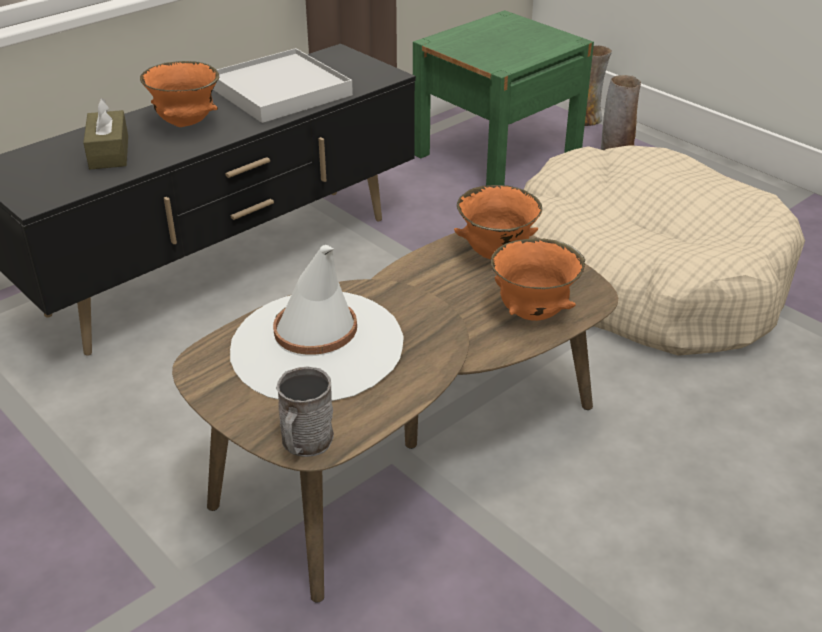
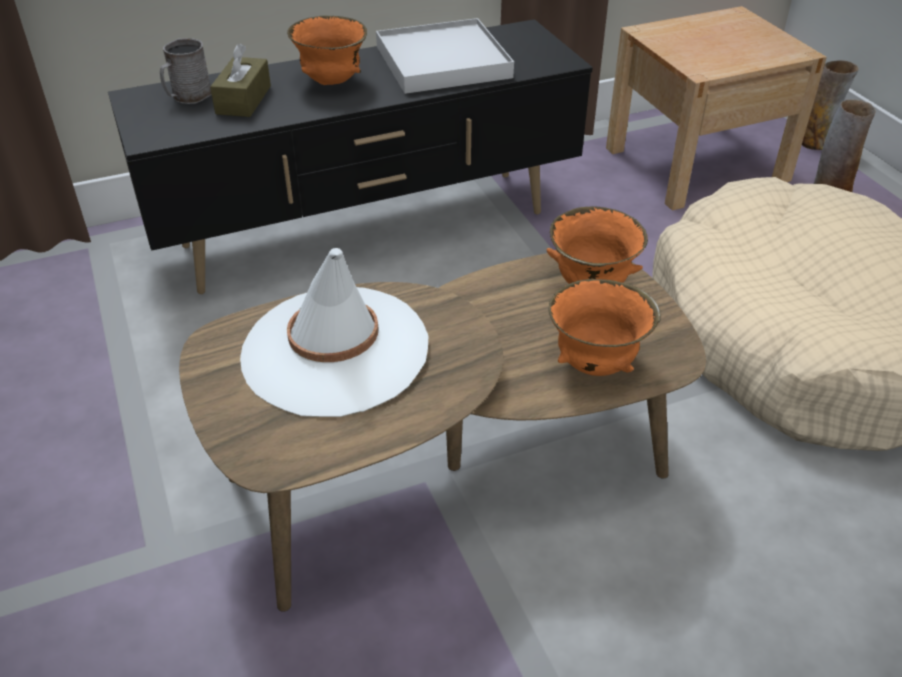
camera: 20 degrees right, 5 degrees up
grey mug [276,366,334,457] -> grey mug moved to [160,38,211,104]
green nightstand [413,10,594,185] -> beige nightstand [606,6,827,211]

